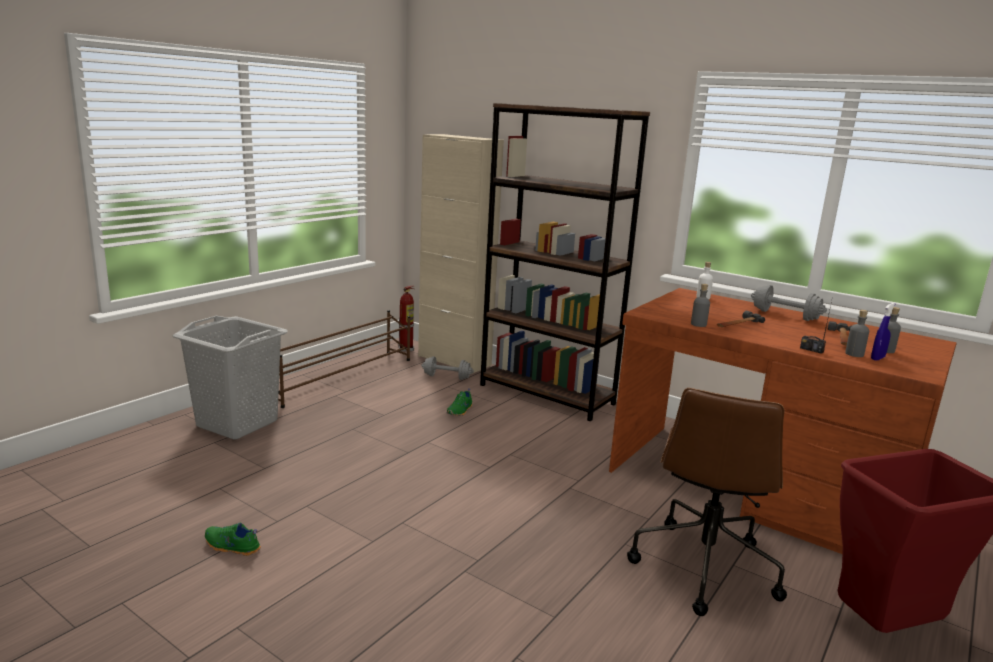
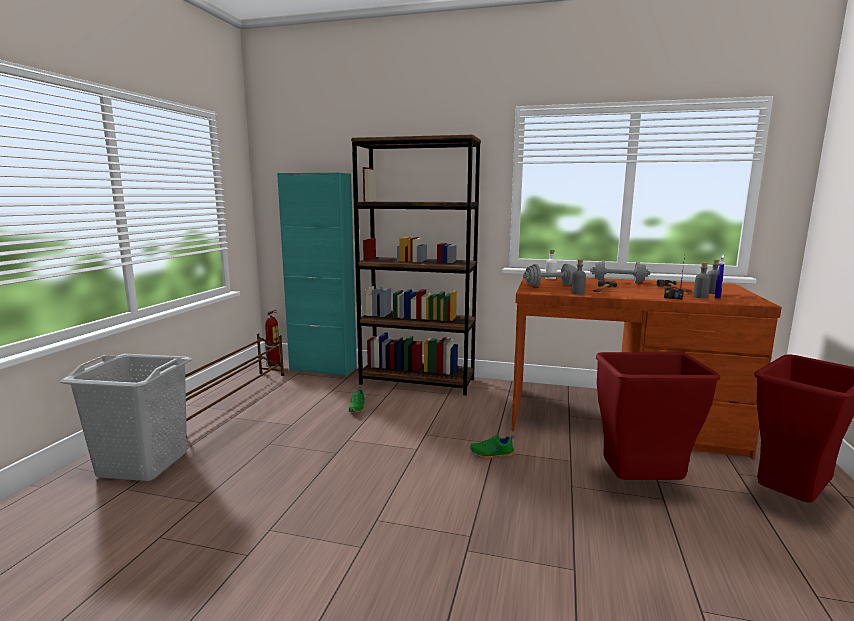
camera: 20 degrees left, 5 degrees down
green shoe [205,523,261,556] -> green shoe moved to [470,434,514,459]
beige cabinet [418,134,504,374] -> turquoise cabinet [277,172,357,377]
grey dumbbell [421,357,474,380] -> grey dumbbell moved to [523,264,577,286]
brown office chair [627,388,787,616] -> red trash can [596,352,720,480]

